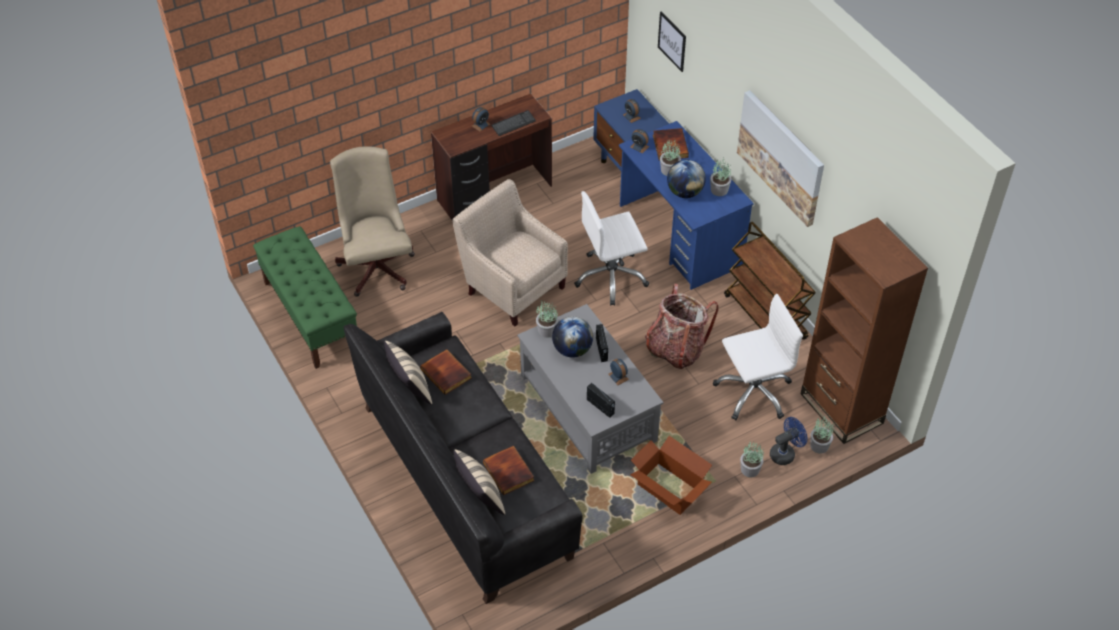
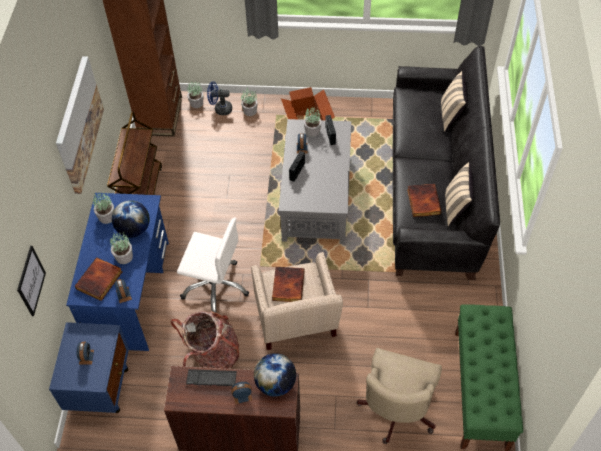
camera: 145 degrees left, 5 degrees up
book [483,445,534,495] -> book moved to [272,267,305,302]
potted plant [536,300,558,338] -> potted plant moved to [304,106,322,137]
globe [552,316,593,358] -> globe moved to [254,353,296,397]
backpack [645,284,719,369] -> backpack moved to [171,311,239,369]
white office chair [713,294,803,420] -> none

